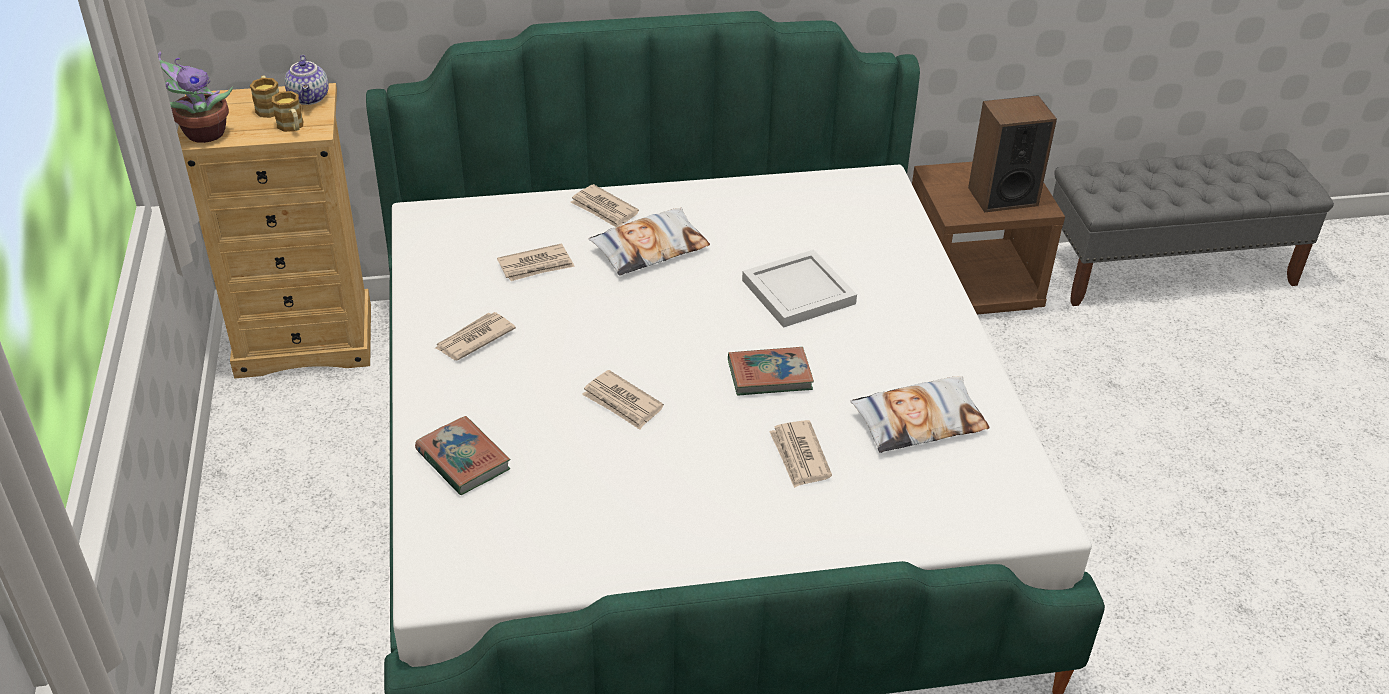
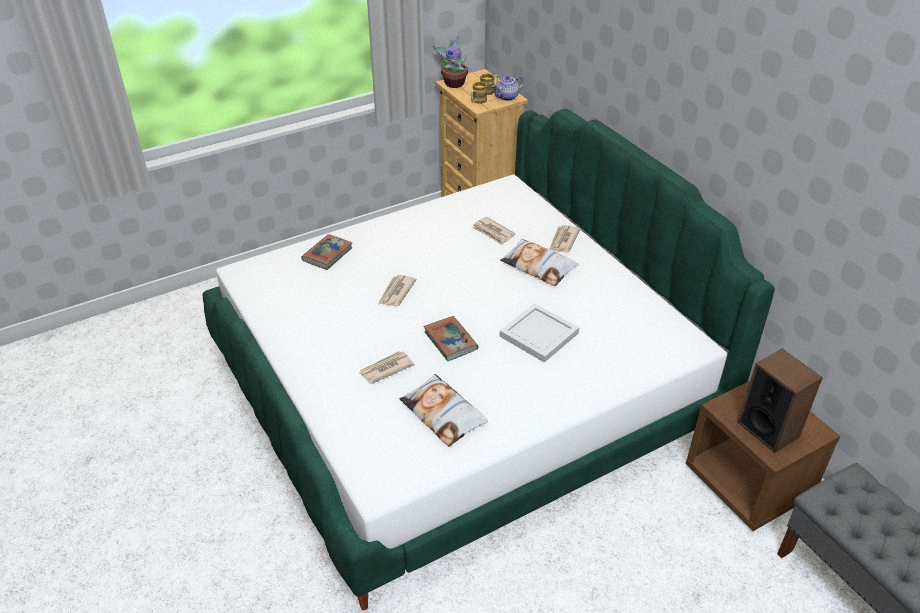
camera: 70 degrees right, 0 degrees up
newspaper [434,312,516,360] -> none

